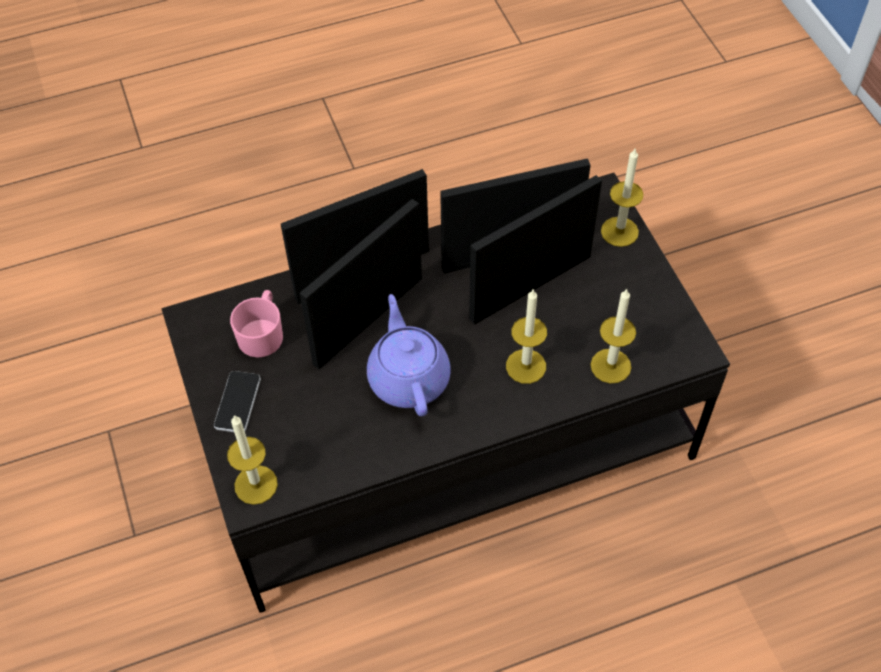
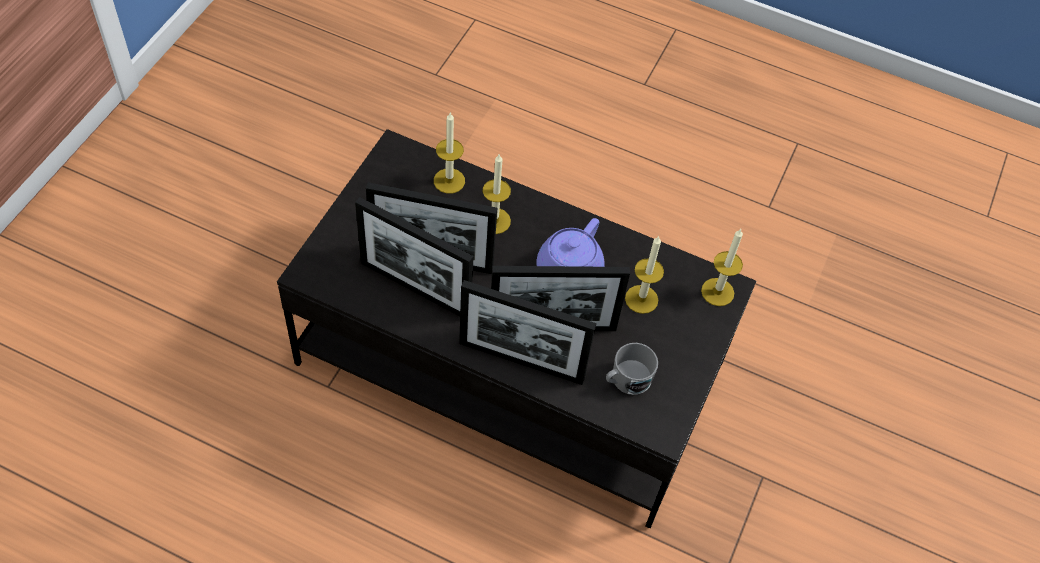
camera: 140 degrees left, 0 degrees up
phone [214,371,261,432] -> none
pink mug [230,290,283,357] -> grey mug [606,343,658,395]
candle [601,149,643,247] -> candle moved to [625,236,664,314]

